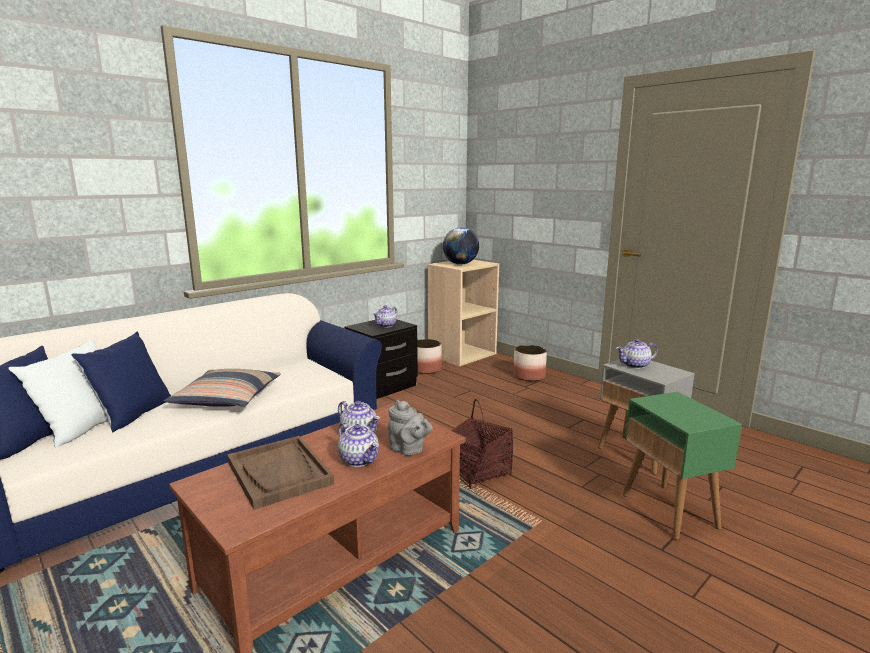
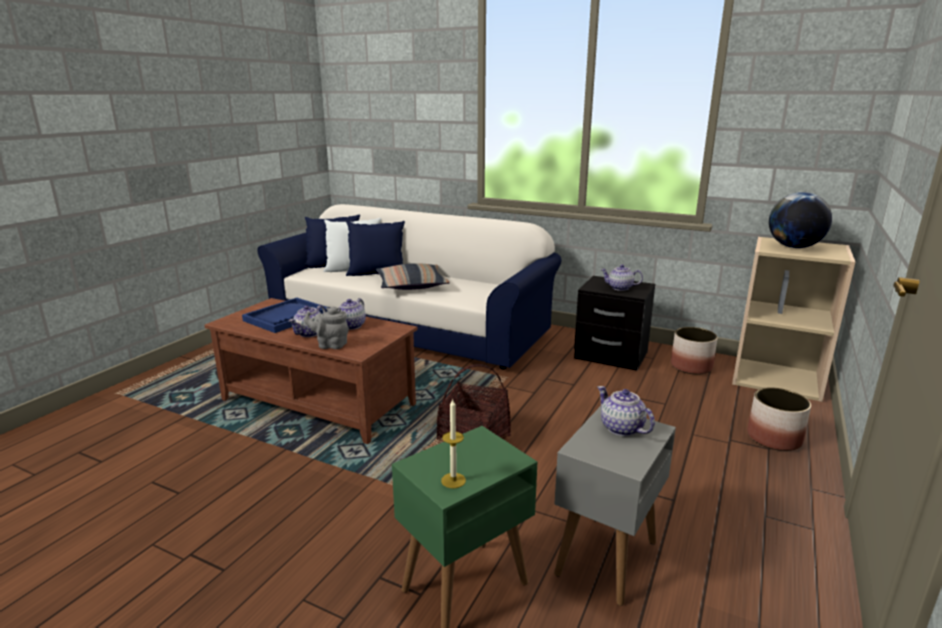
camera: 70 degrees right, 5 degrees up
brown tray [227,436,334,510] -> blue tray [242,298,329,333]
grey teapot [388,400,433,456] -> grey teapot turned 75 degrees clockwise [304,307,349,349]
none -> candle [441,398,466,488]

